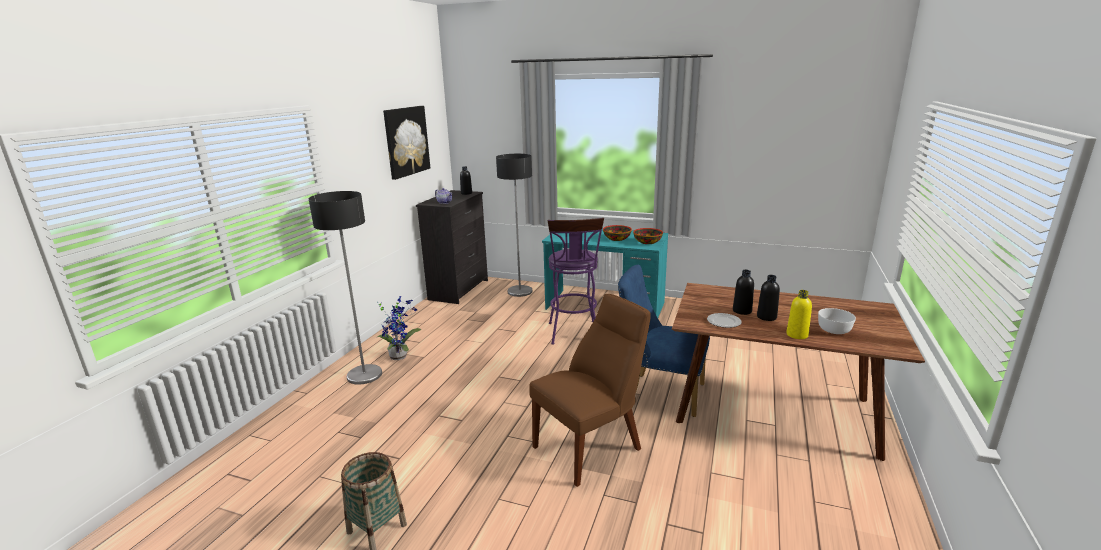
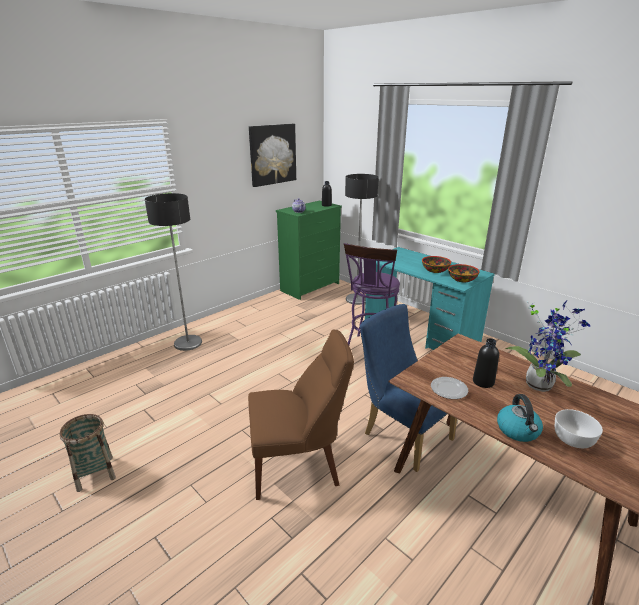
camera: 25 degrees right, 5 degrees up
potted plant [377,296,421,360] -> potted plant moved to [505,300,590,392]
black dresser [416,190,488,304] -> green dresser [276,201,342,300]
black bottle [757,275,780,321] -> none
yellow bottle [786,290,812,339] -> kettle [497,394,543,442]

